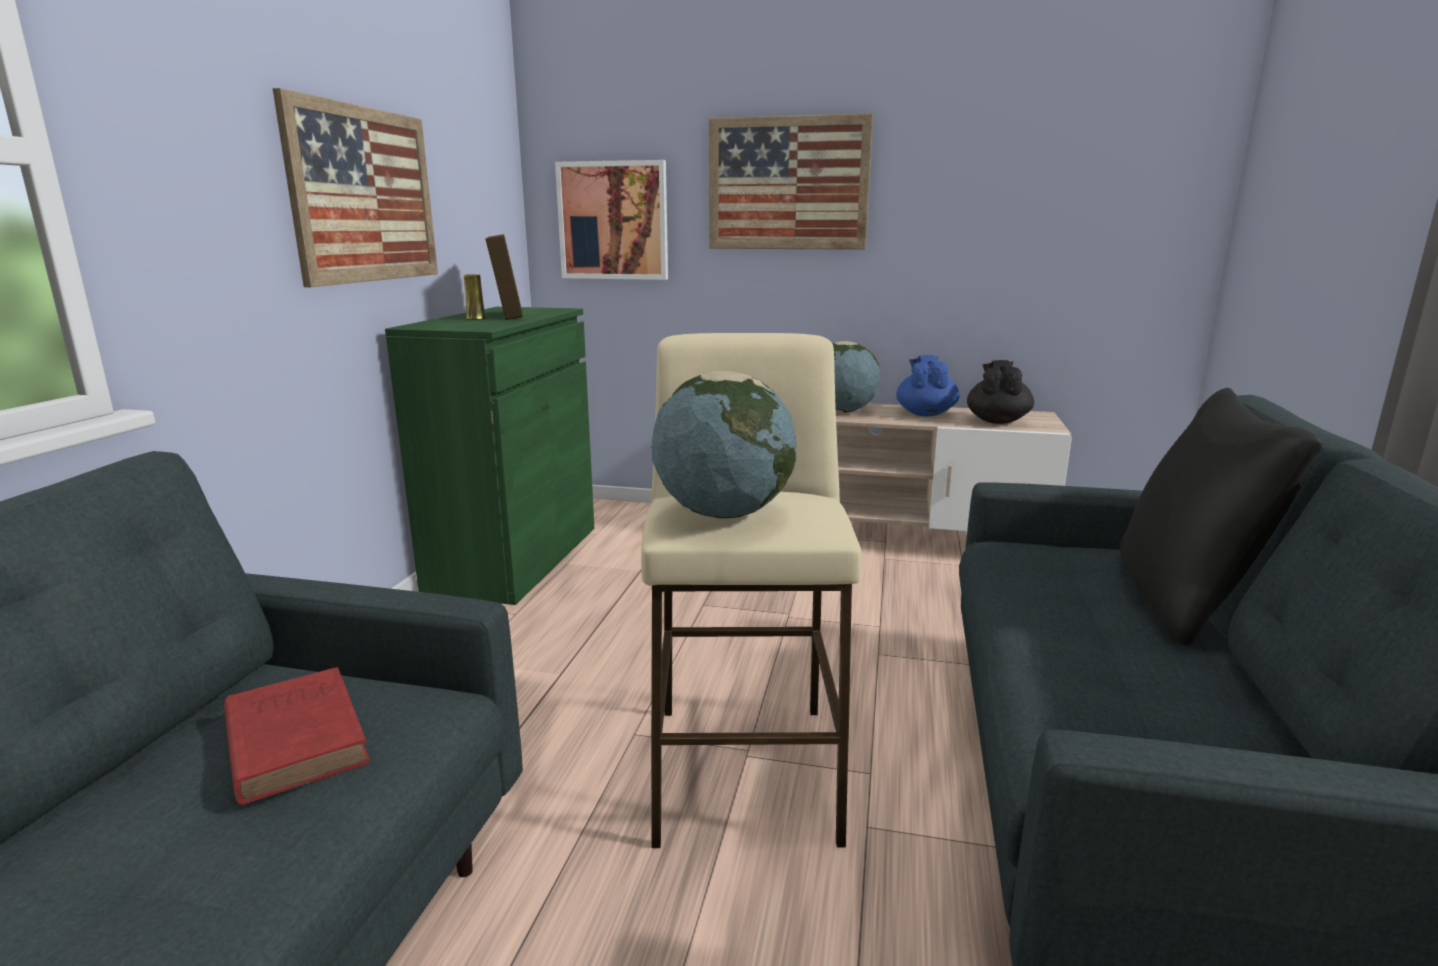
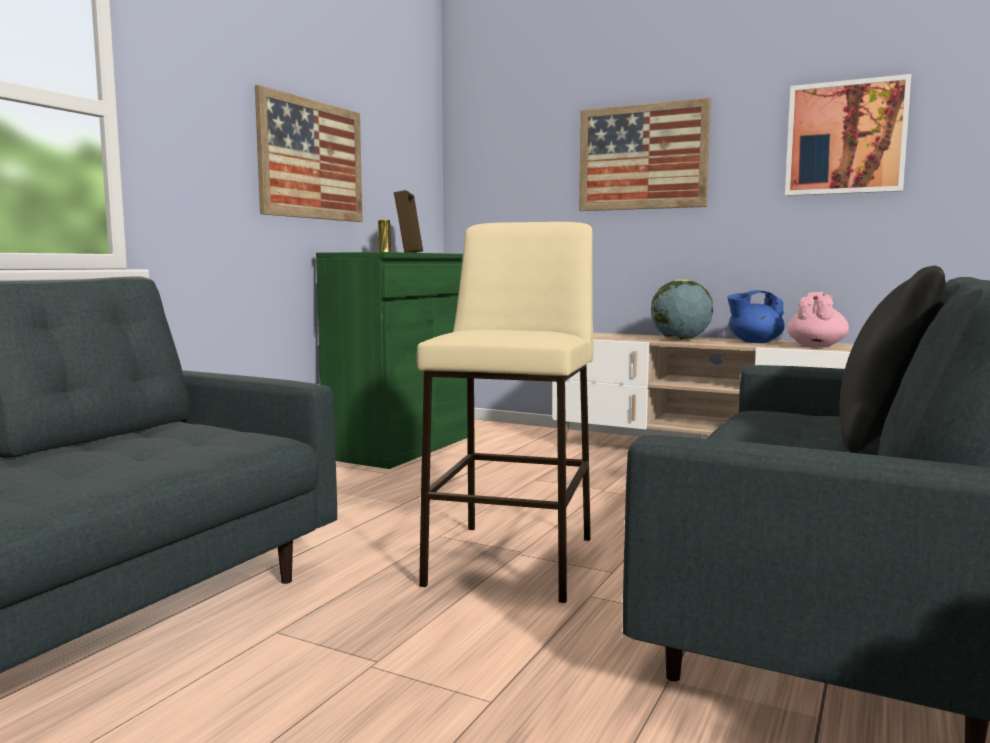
camera: 15 degrees right, 10 degrees down
red book [224,667,370,805] -> none
picture [555,160,668,280] -> picture moved to [785,74,911,196]
globe [651,371,797,519] -> none
blue teapot [896,355,960,416] -> blue teapot turned 120 degrees counterclockwise [727,290,785,343]
black teapot [967,360,1034,424] -> pink teapot [788,292,849,348]

